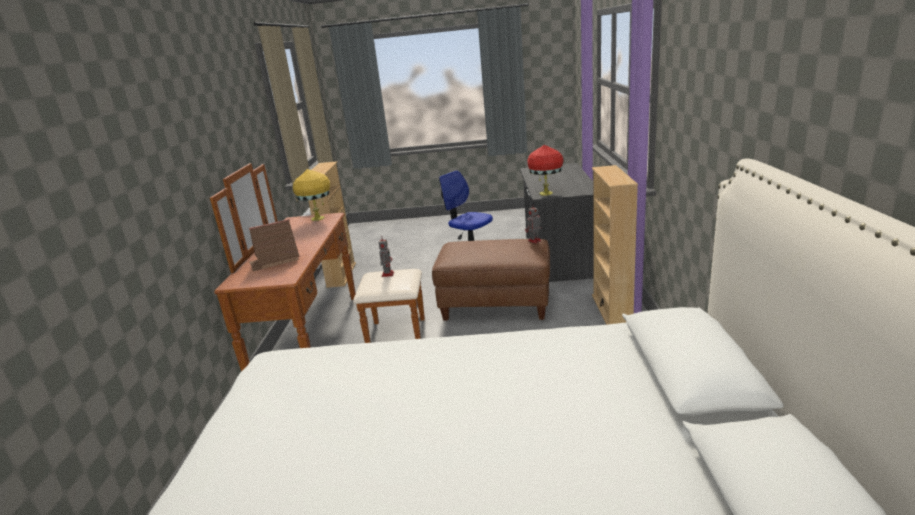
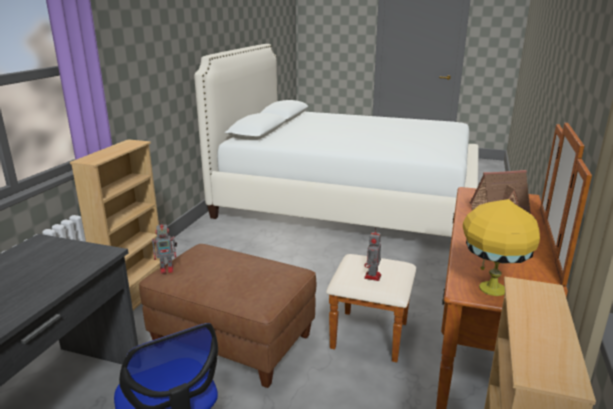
camera: 165 degrees left, 0 degrees up
red table lamp [527,145,563,196] -> none

